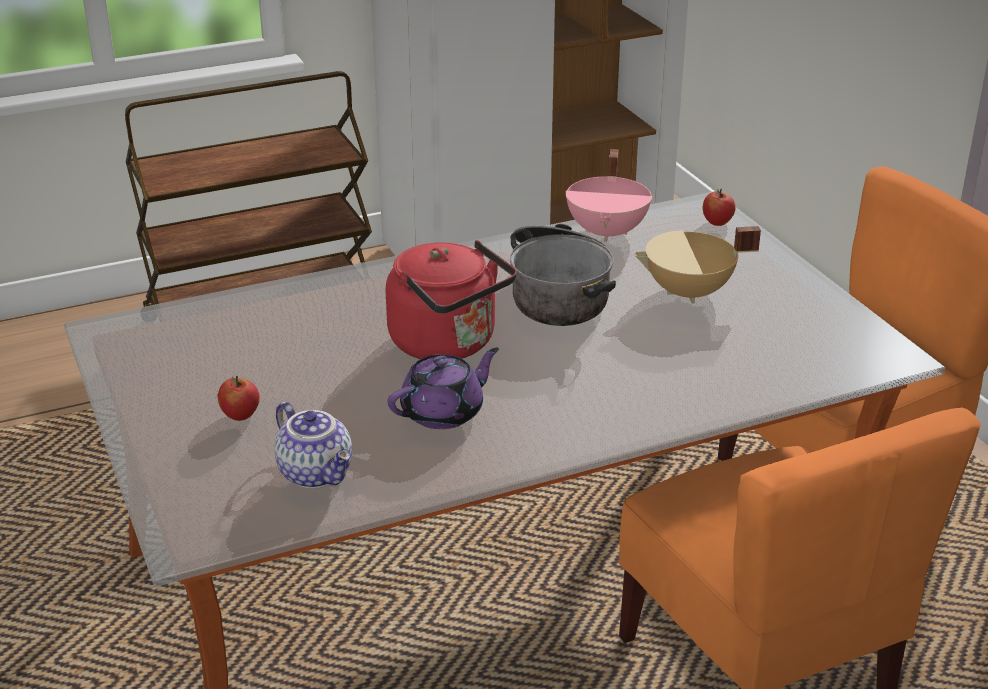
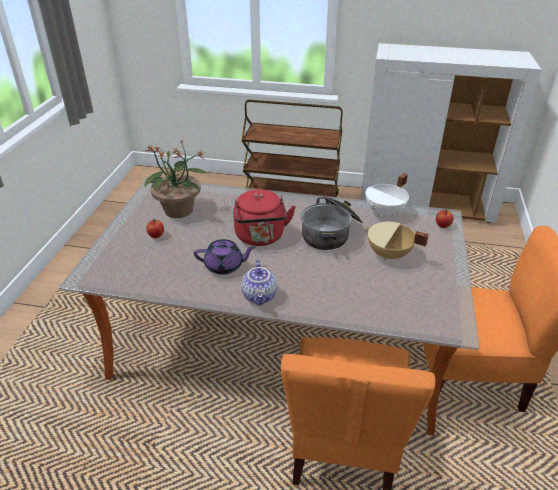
camera: 35 degrees right, 5 degrees up
teapot [274,402,352,489] -> teapot moved to [241,260,277,306]
pink cooking pot [565,149,652,242] -> white cooking pot [365,173,409,217]
none -> potted plant [144,140,208,218]

